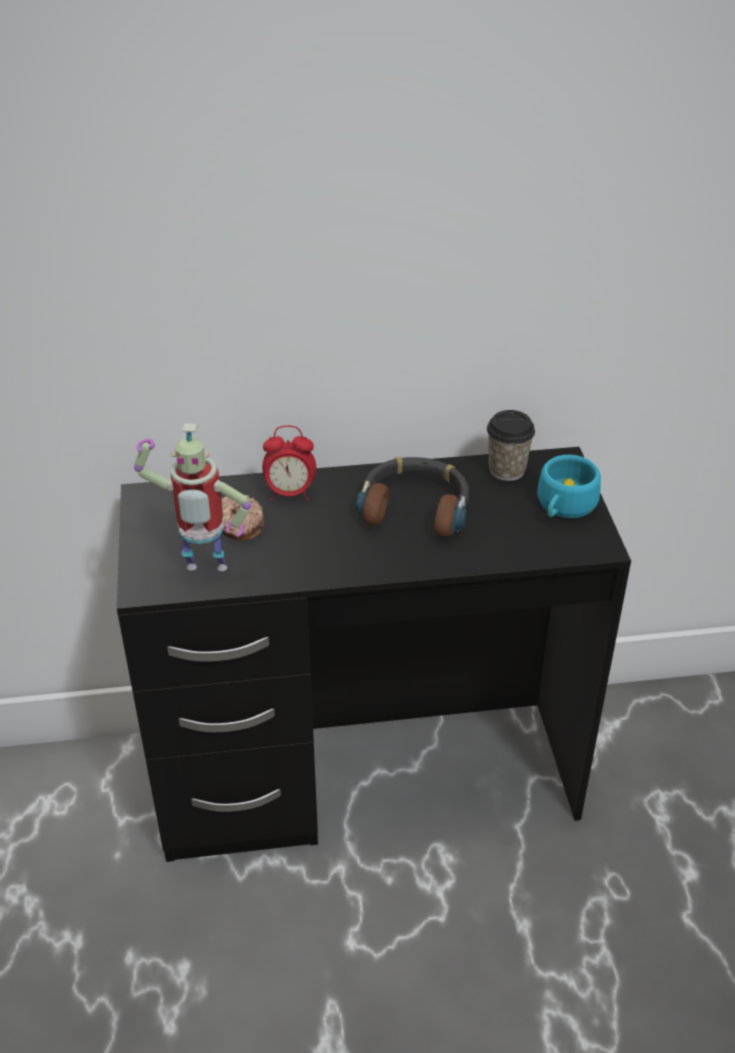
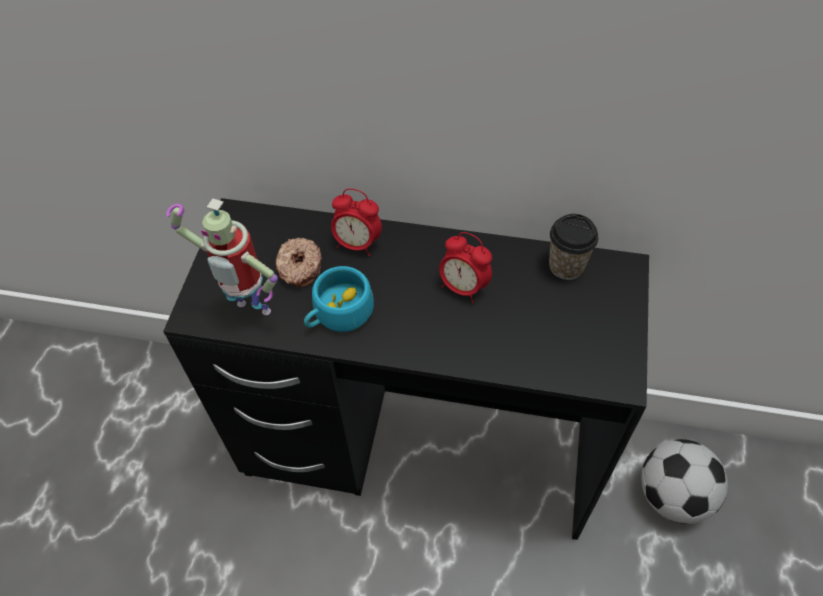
camera: 20 degrees right, 15 degrees up
headphones [356,457,469,537] -> alarm clock [439,232,492,303]
turquoise cup [537,455,601,518] -> turquoise cup moved to [304,266,374,332]
none -> football [641,439,728,524]

